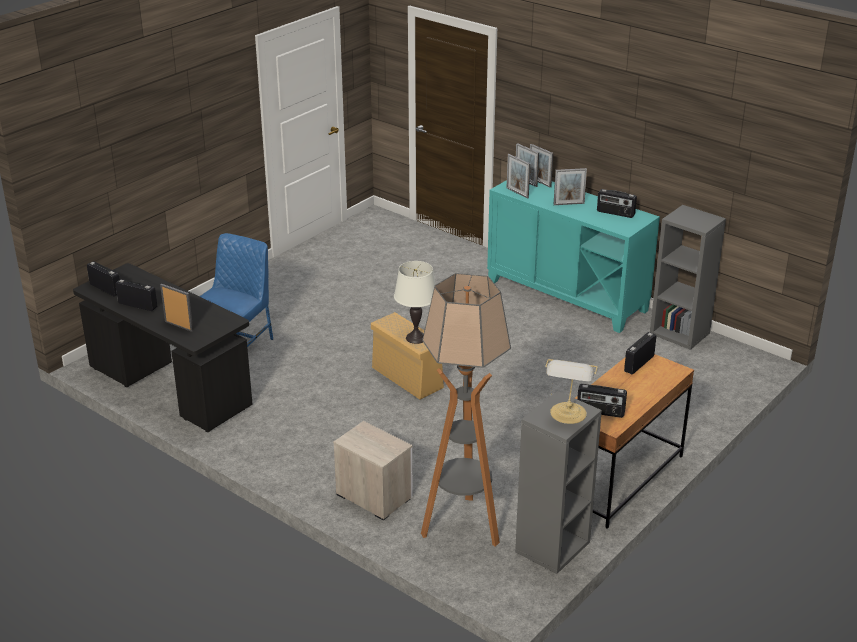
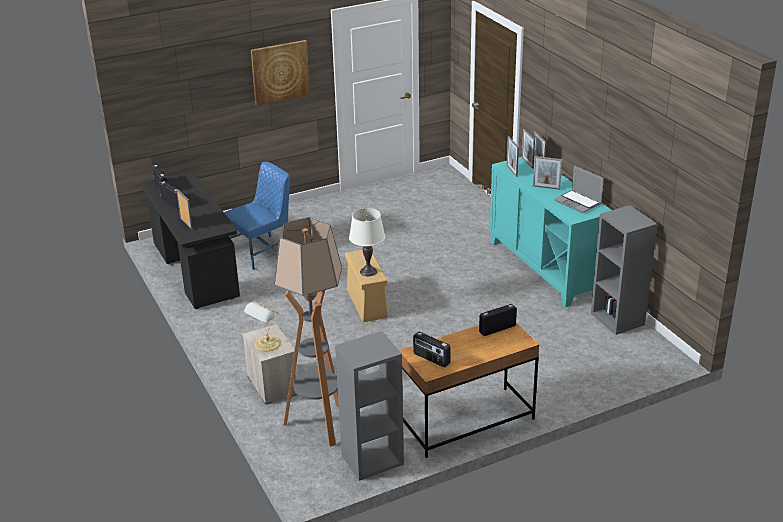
camera: 25 degrees right, 0 degrees up
table lamp [545,359,598,424] -> table lamp moved to [244,301,281,352]
radio [597,189,637,218] -> laptop [554,166,603,213]
none -> picture [251,40,310,105]

